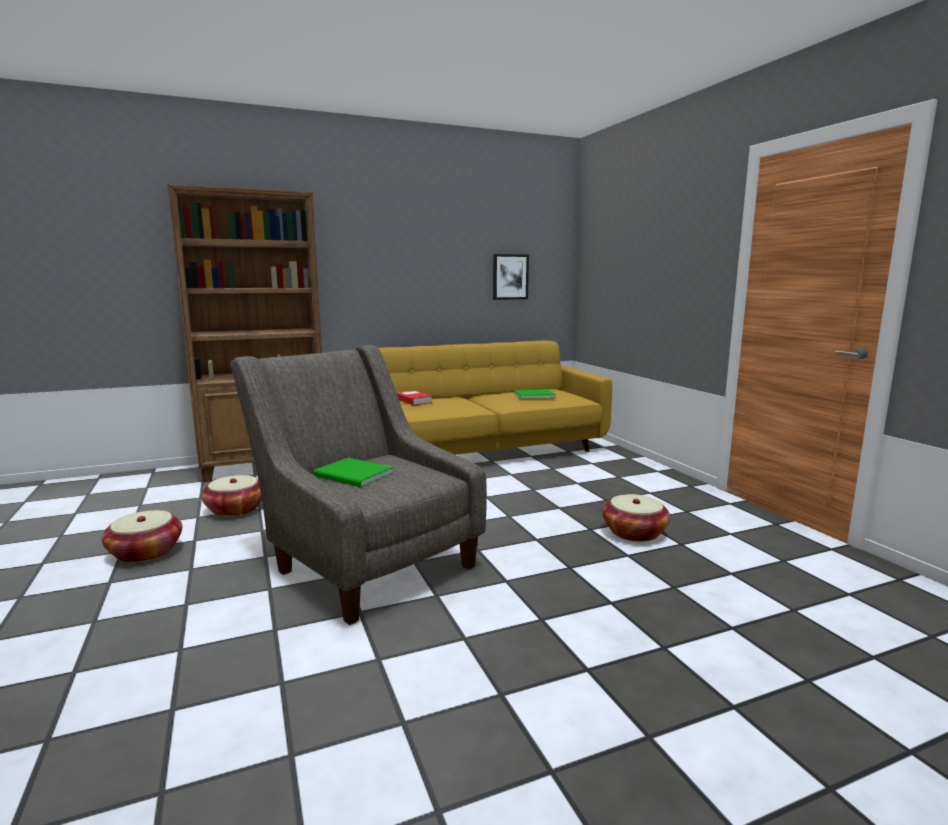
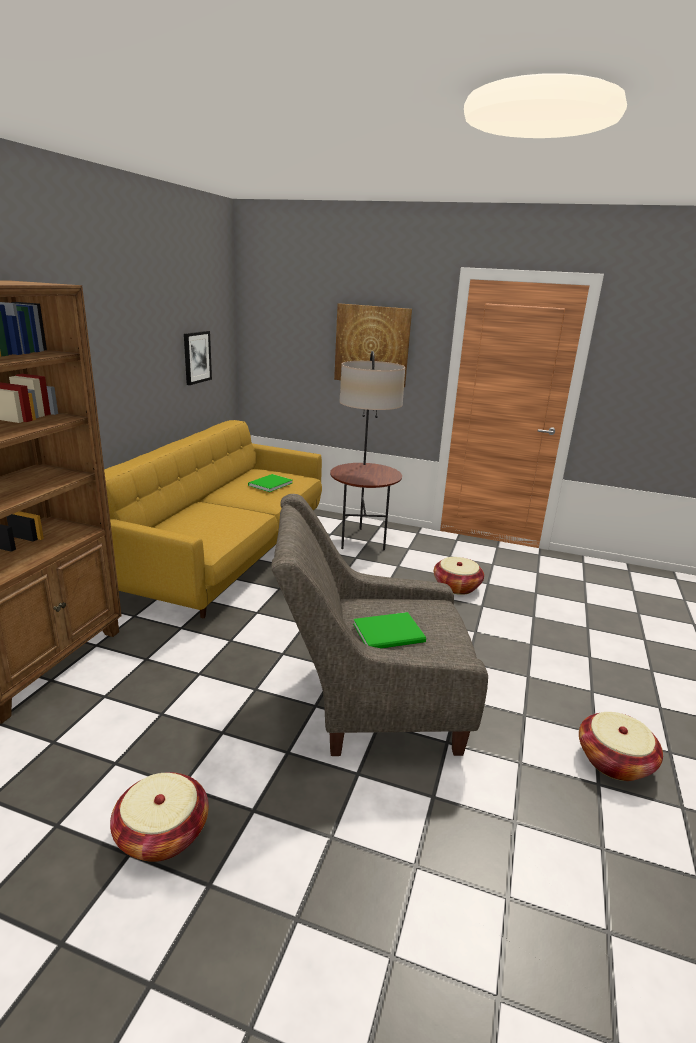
camera: 50 degrees left, 10 degrees up
basket [201,475,262,517] -> basket moved to [579,712,663,781]
book [397,391,432,406] -> none
none -> floor lamp [330,351,405,550]
none -> picture [334,303,412,387]

